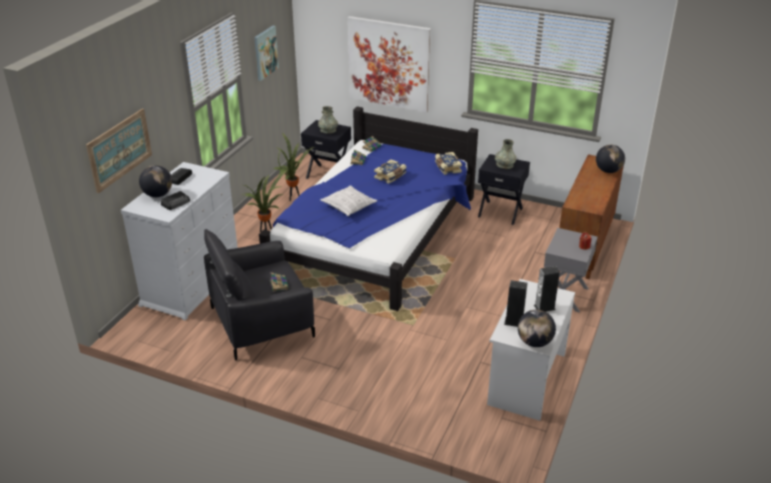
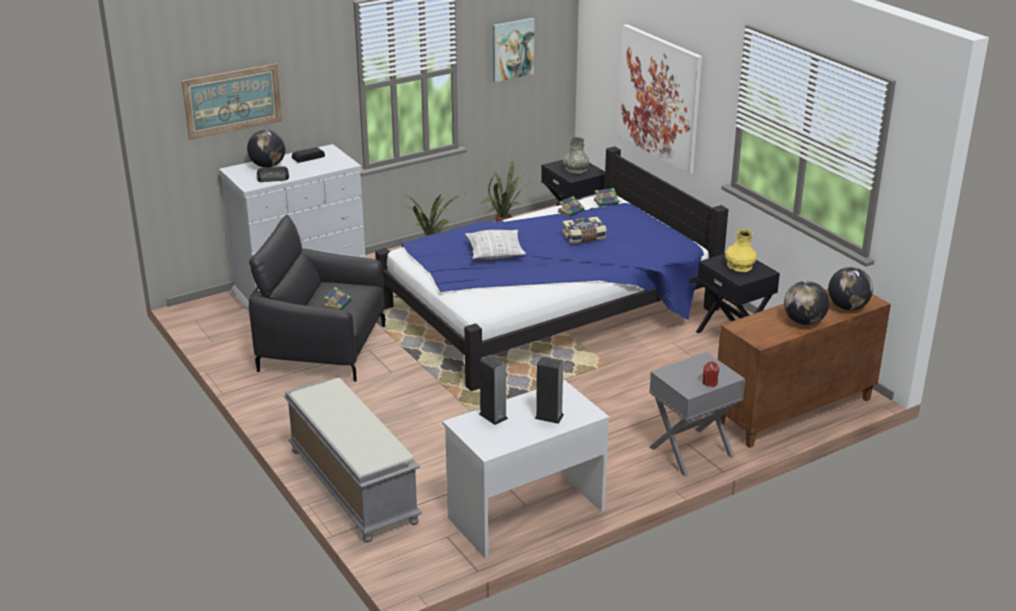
camera: 35 degrees right, 5 degrees down
book [435,152,462,175] -> none
grey vase [495,139,516,169] -> yellow vase [725,229,757,272]
globe [518,310,556,347] -> globe moved to [784,281,829,325]
none -> grey bench [284,378,422,543]

